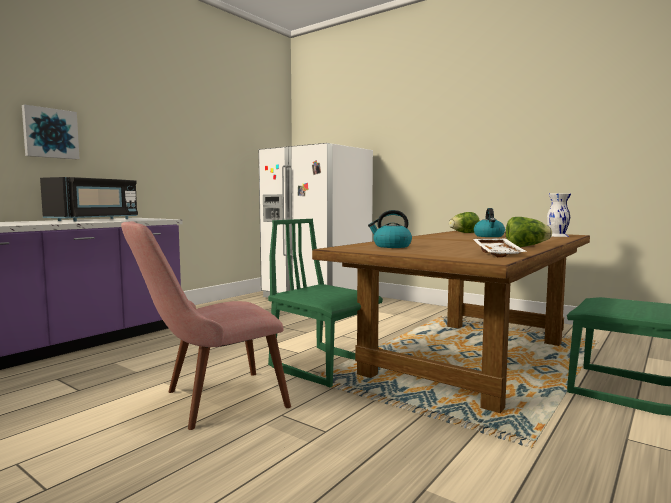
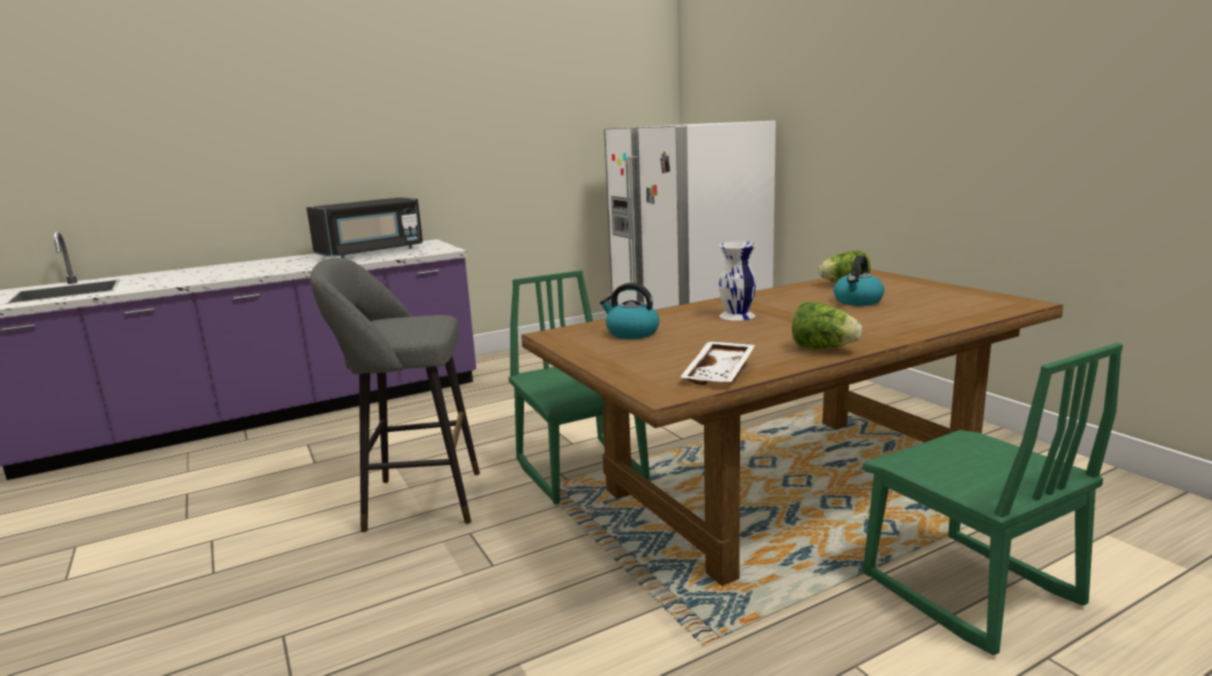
camera: 25 degrees right, 10 degrees up
picture [22,104,80,159] -> none
pink chair [121,221,291,430] -> grey stool [310,258,480,532]
white vase [547,193,571,237] -> white vase moved to [719,242,756,321]

